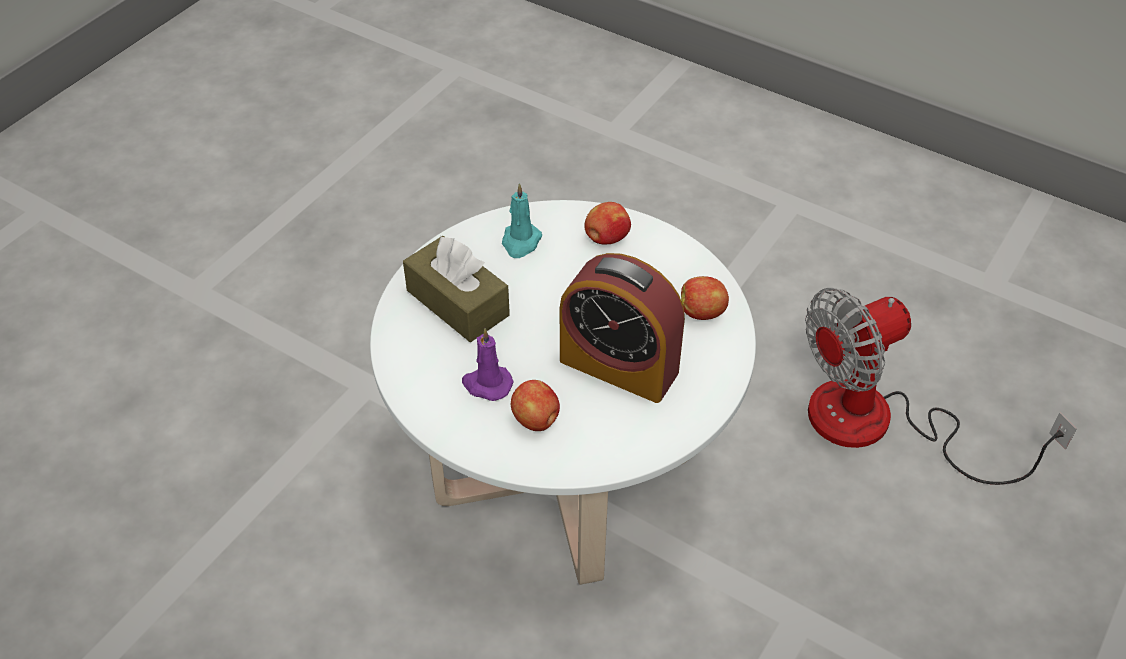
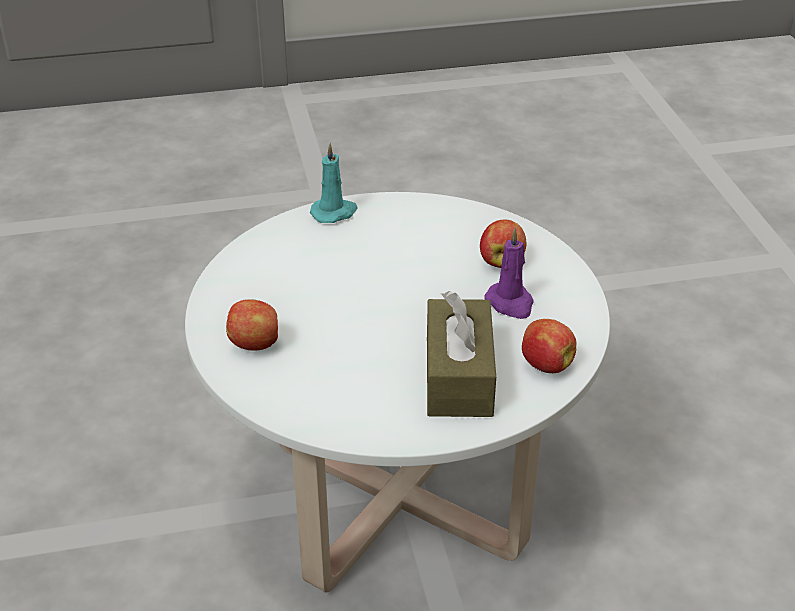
camera: 135 degrees left, 10 degrees down
turquoise candle [502,183,542,258] -> turquoise candle moved to [310,143,358,223]
alarm clock [560,253,685,403] -> none
apple [681,276,729,320] -> apple moved to [522,319,576,373]
fan [805,288,1077,485] -> none

